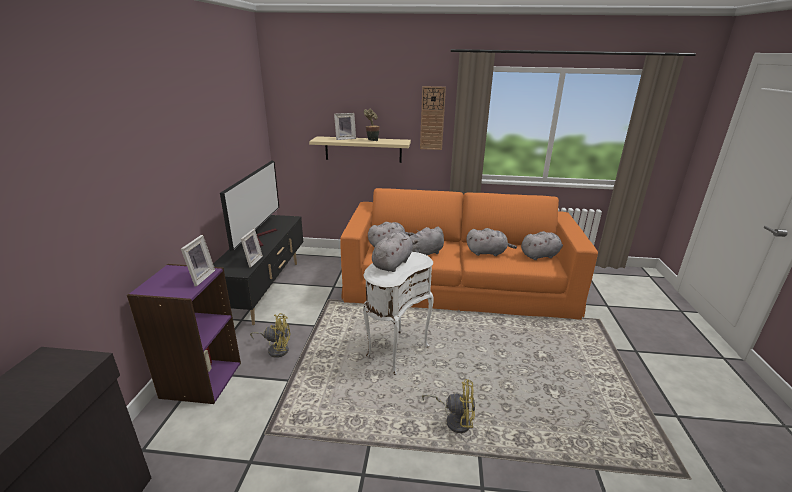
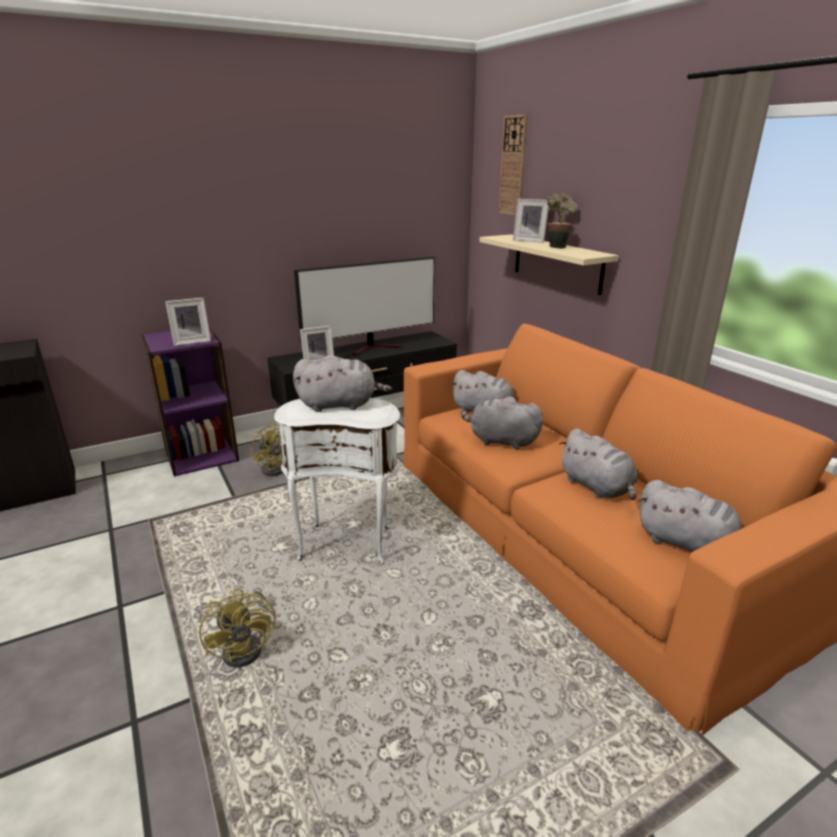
camera: 55 degrees right, 0 degrees up
wall clock [420,86,446,150] -> wall clock moved to [498,114,528,216]

